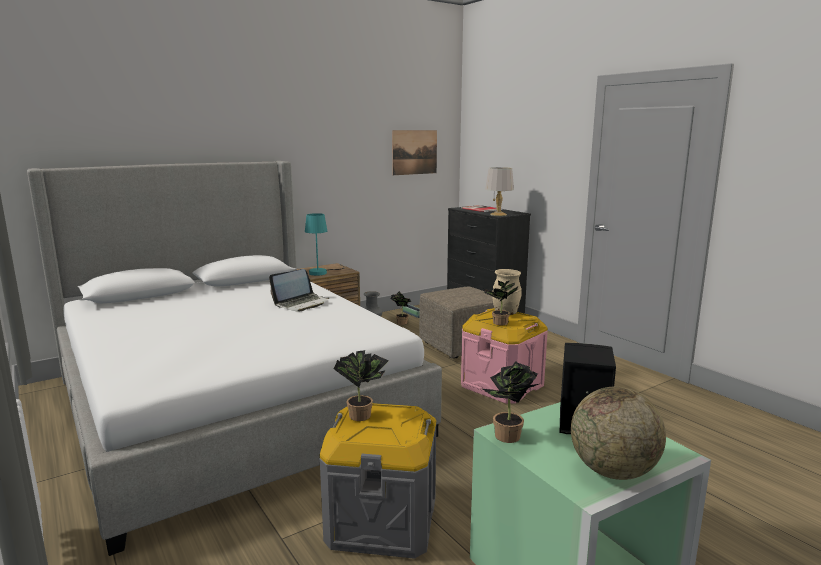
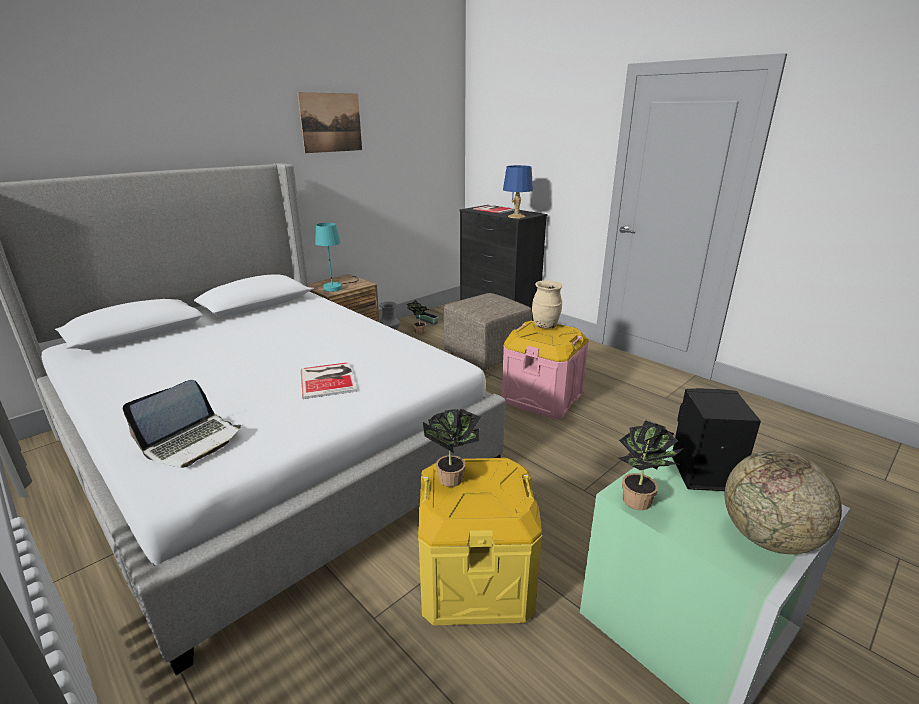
camera: 10 degrees left, 10 degrees up
laptop [269,269,329,312] -> laptop moved to [123,380,241,468]
grey storage box [319,403,437,559] -> yellow storage box [418,458,542,626]
picture [392,130,437,175] -> picture moved to [297,92,362,153]
potted plant [484,280,518,325] -> none
grey table lamp [485,167,514,216] -> blue table lamp [503,165,533,218]
none -> book [301,362,357,399]

